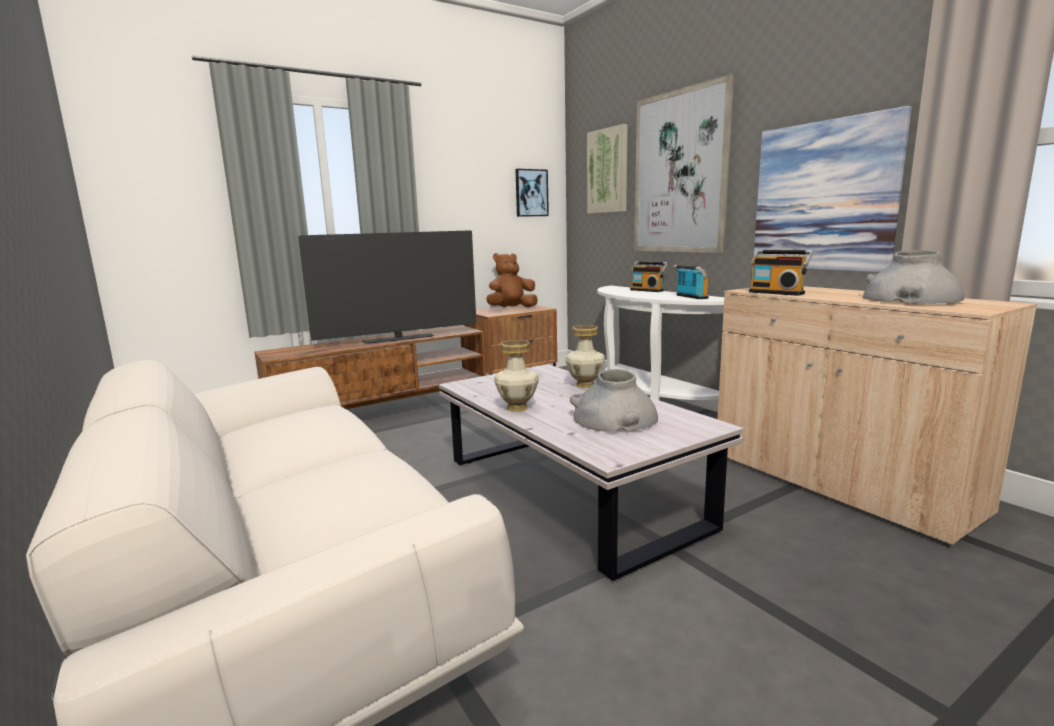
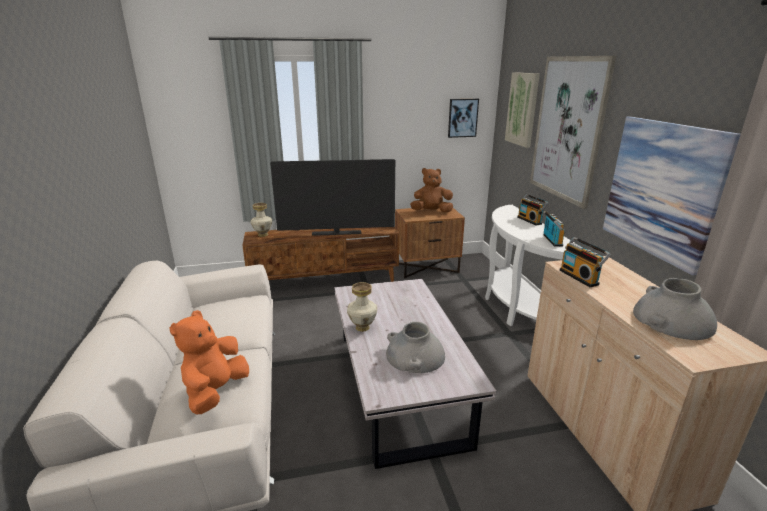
camera: 20 degrees right, 10 degrees up
vase [565,325,605,388] -> vase moved to [250,203,272,237]
none -> orange plush toy [169,310,249,414]

